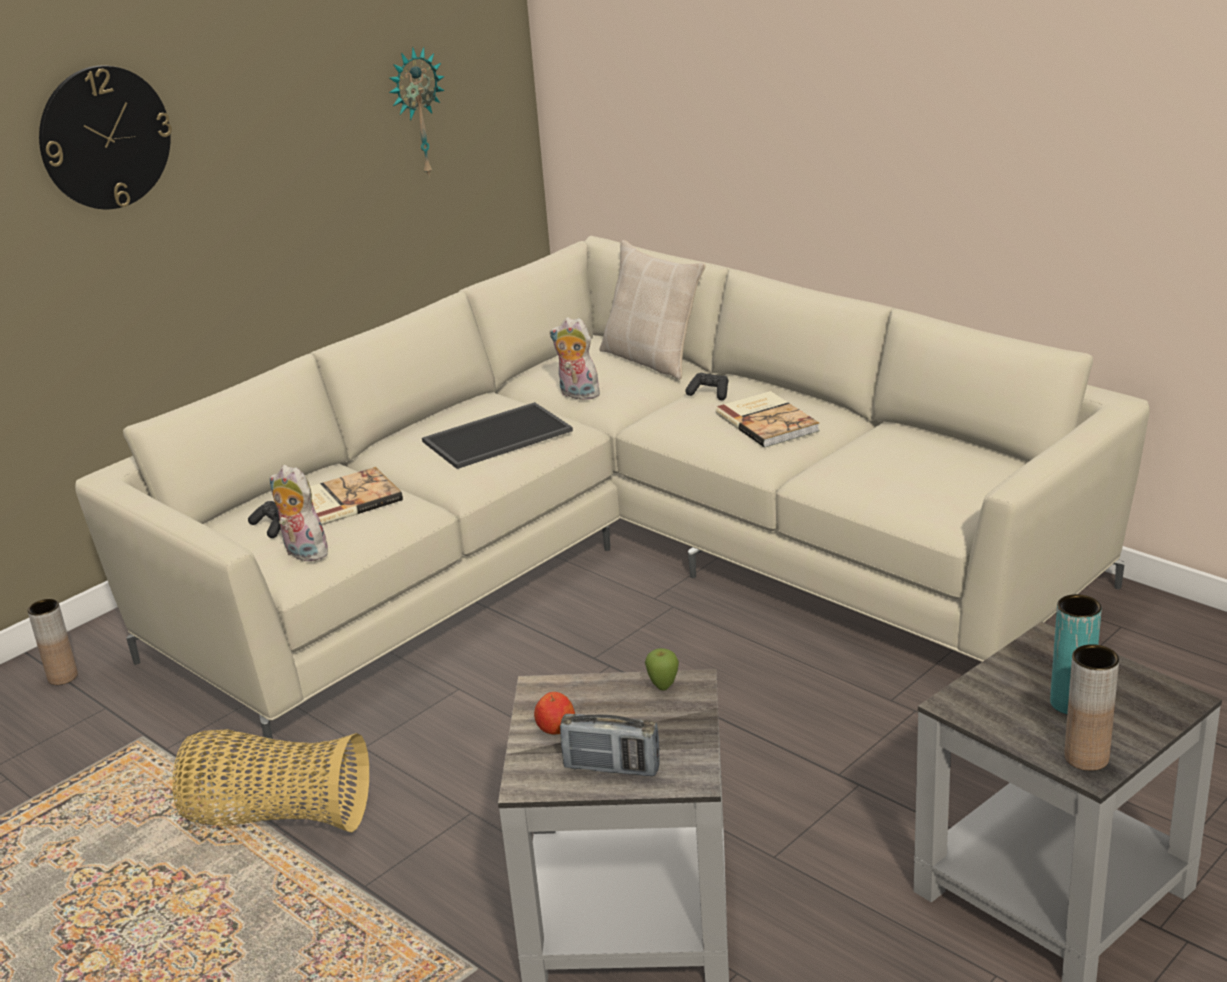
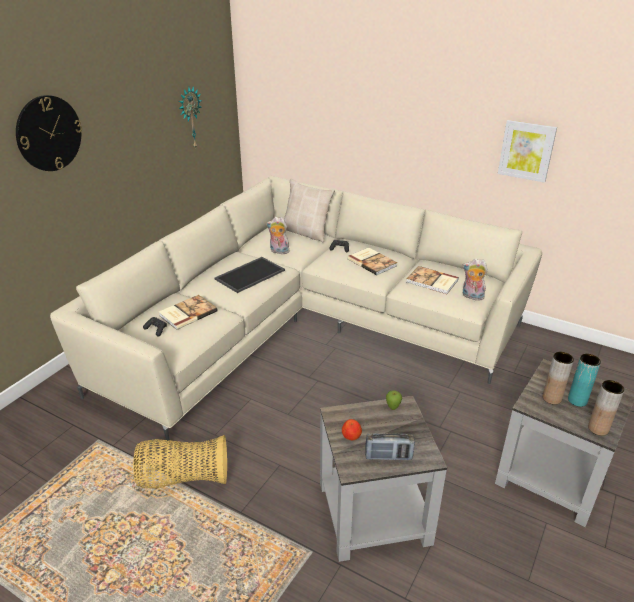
camera: 15 degrees left, 5 degrees up
brown vase [28,599,78,685] -> brown vase moved to [542,352,574,405]
plush toy [269,465,328,561] -> plush toy moved to [463,258,488,300]
none -> book [406,266,459,294]
none -> picture [498,120,557,183]

